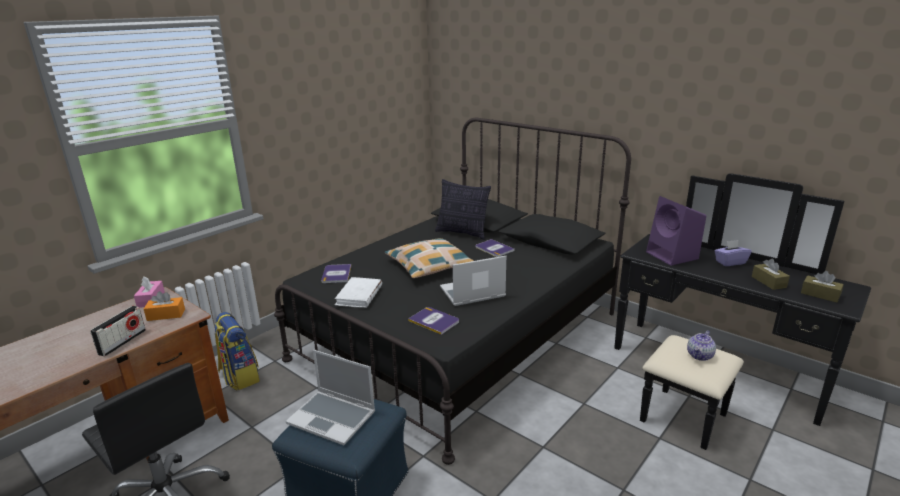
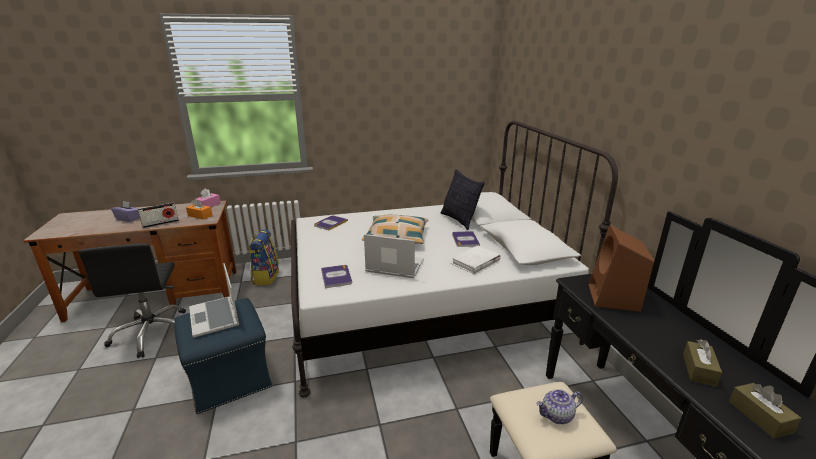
camera: 35 degrees right, 0 degrees up
black bed [274,118,631,465] -> white bed [291,120,618,397]
white book [335,277,382,308] -> white book moved to [451,245,501,274]
purple speaker [646,196,706,266] -> brown speaker [588,225,654,312]
purple tissue box [714,240,752,266] -> purple tissue box moved to [111,201,140,222]

